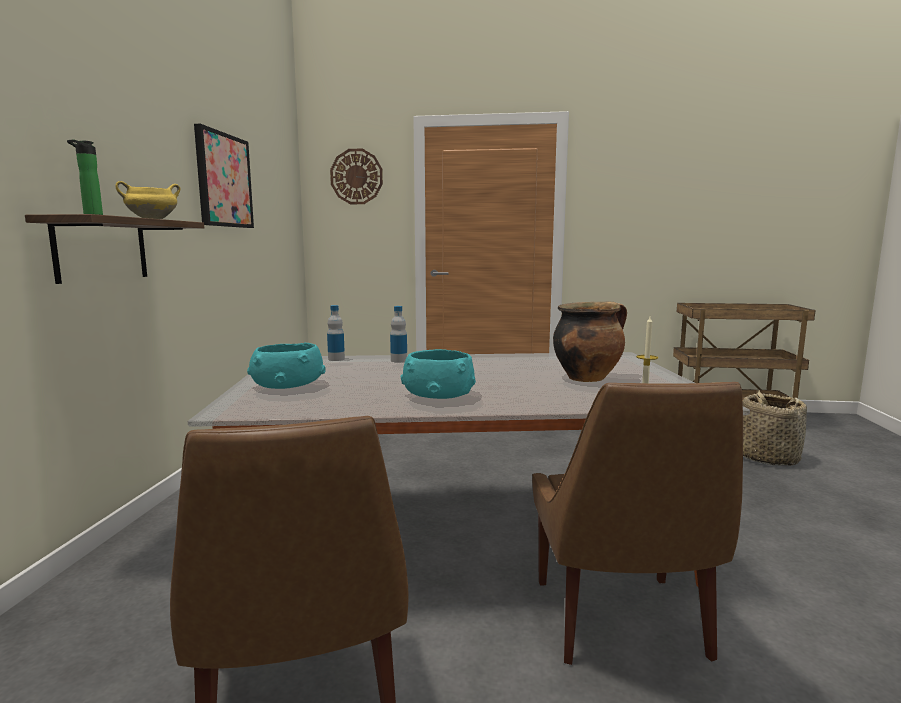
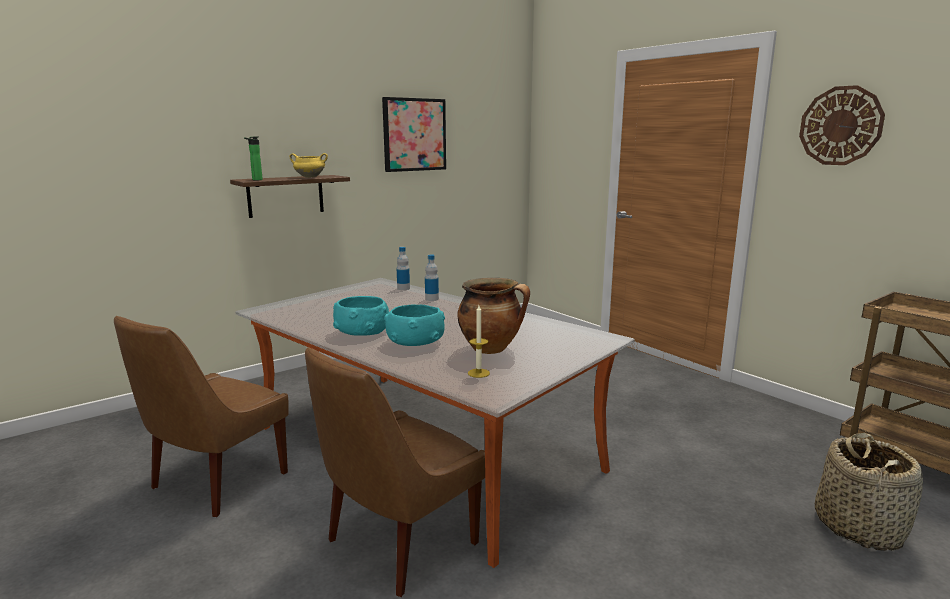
camera: 45 degrees right, 5 degrees up
turquoise bowl [247,343,326,389] -> turquoise bowl moved to [384,304,445,346]
wall clock [330,149,383,204] -> wall clock moved to [799,85,885,165]

